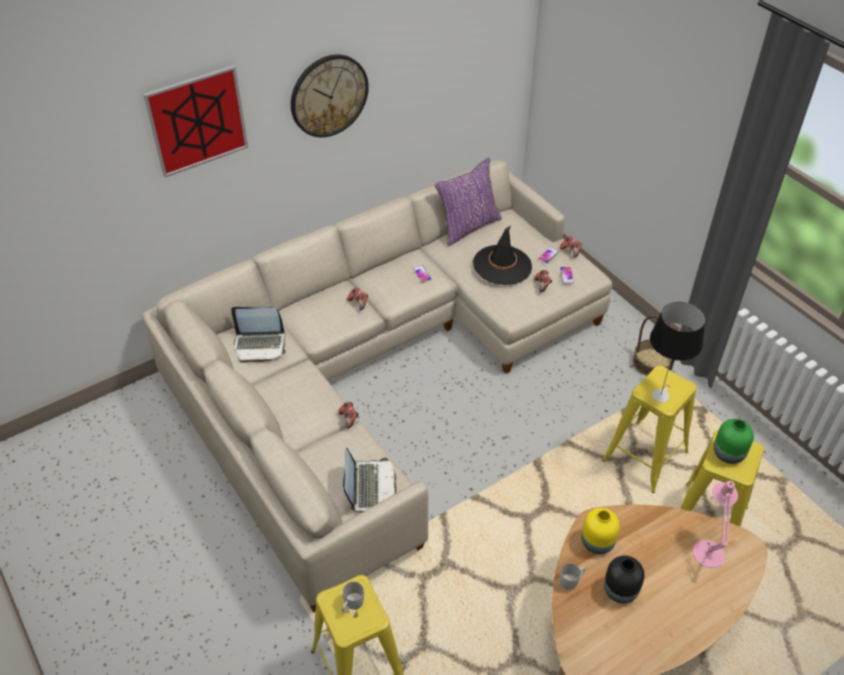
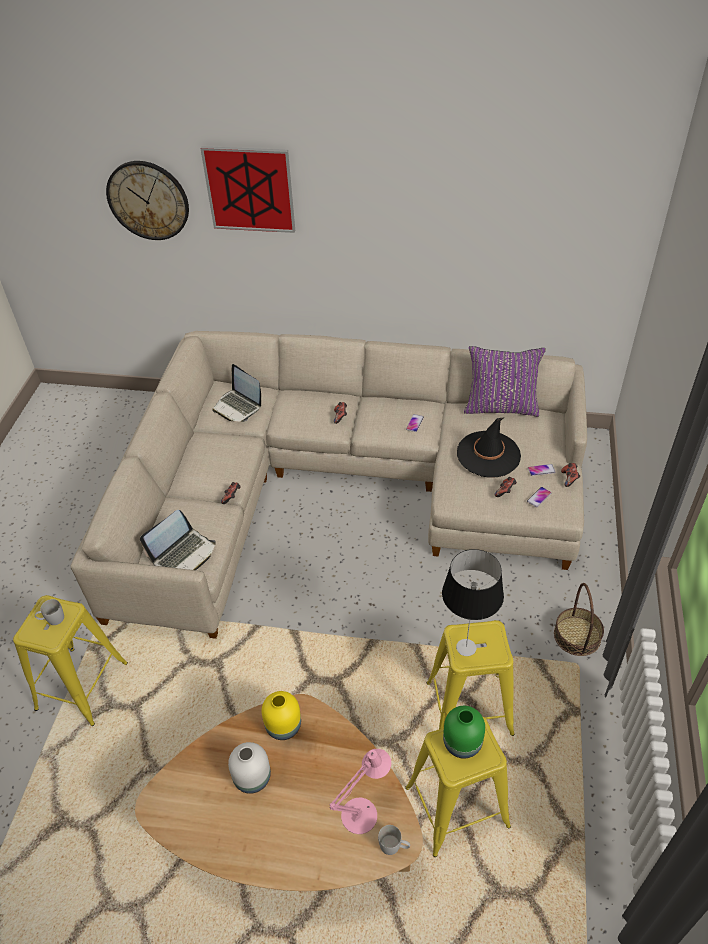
camera: 45 degrees right, 0 degrees up
wall clock [291,54,369,137] -> wall clock moved to [106,161,189,240]
white mug [560,563,585,590] -> white mug moved to [378,825,410,855]
black vase [604,556,645,604] -> white vase [228,742,271,794]

